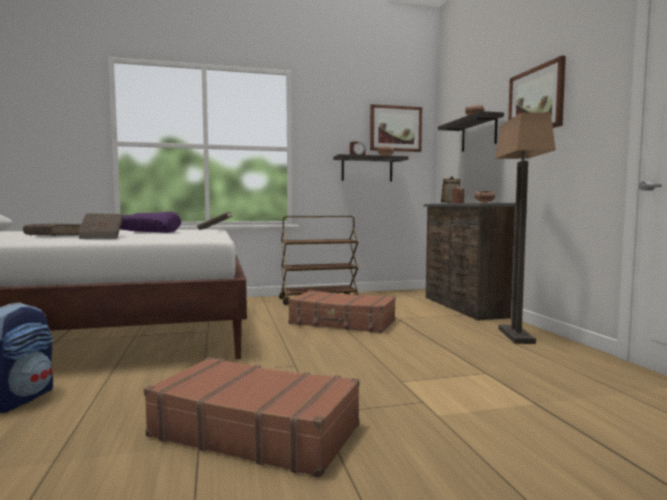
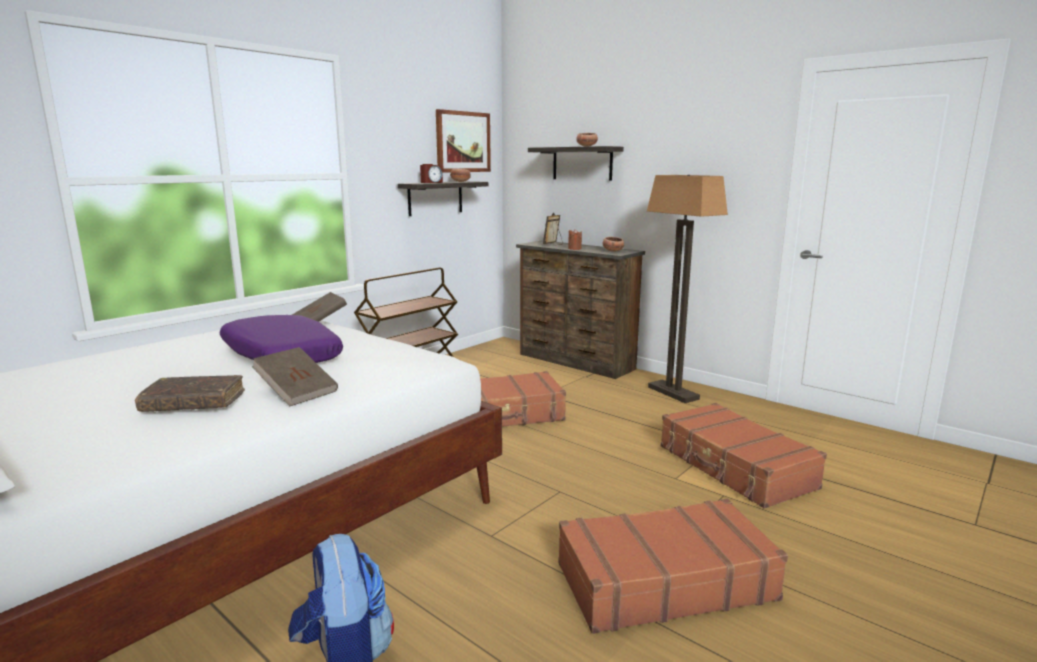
camera: 35 degrees left, 10 degrees up
picture [508,56,566,128] -> none
none -> brown suitcase [661,403,827,509]

